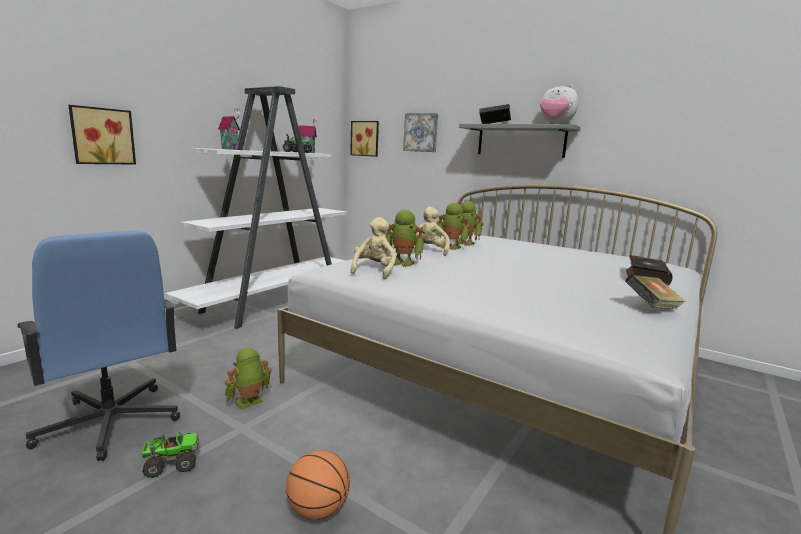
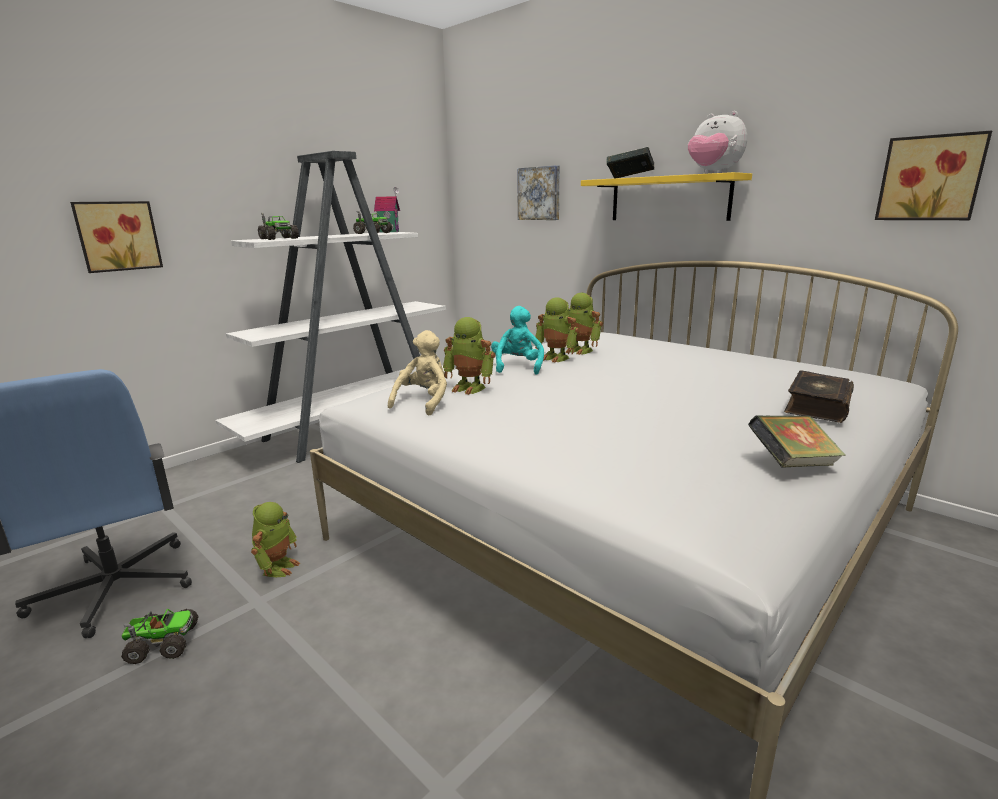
camera: 10 degrees right, 5 degrees up
toy house [218,108,241,150] -> toy truck [258,213,299,240]
toy robot [225,348,272,410] -> toy robot turned 135 degrees clockwise [251,502,300,577]
basketball [286,450,350,520] -> none
picture [350,121,379,157] -> picture moved to [875,130,992,220]
beige plush toy [417,207,450,256] -> turquoise plush toy [491,306,544,375]
grey shelf [459,124,581,158] -> yellow shelf [581,172,752,221]

